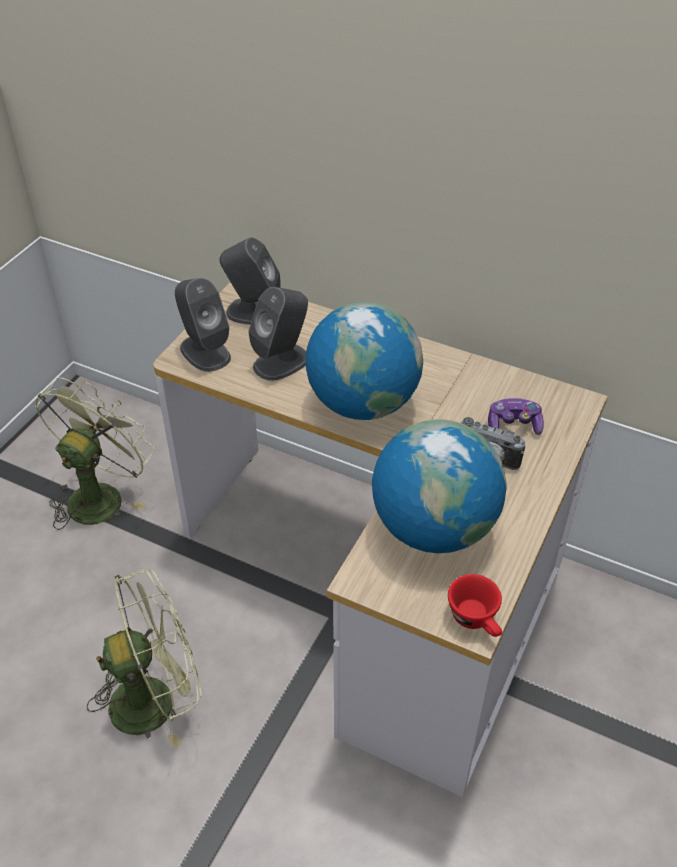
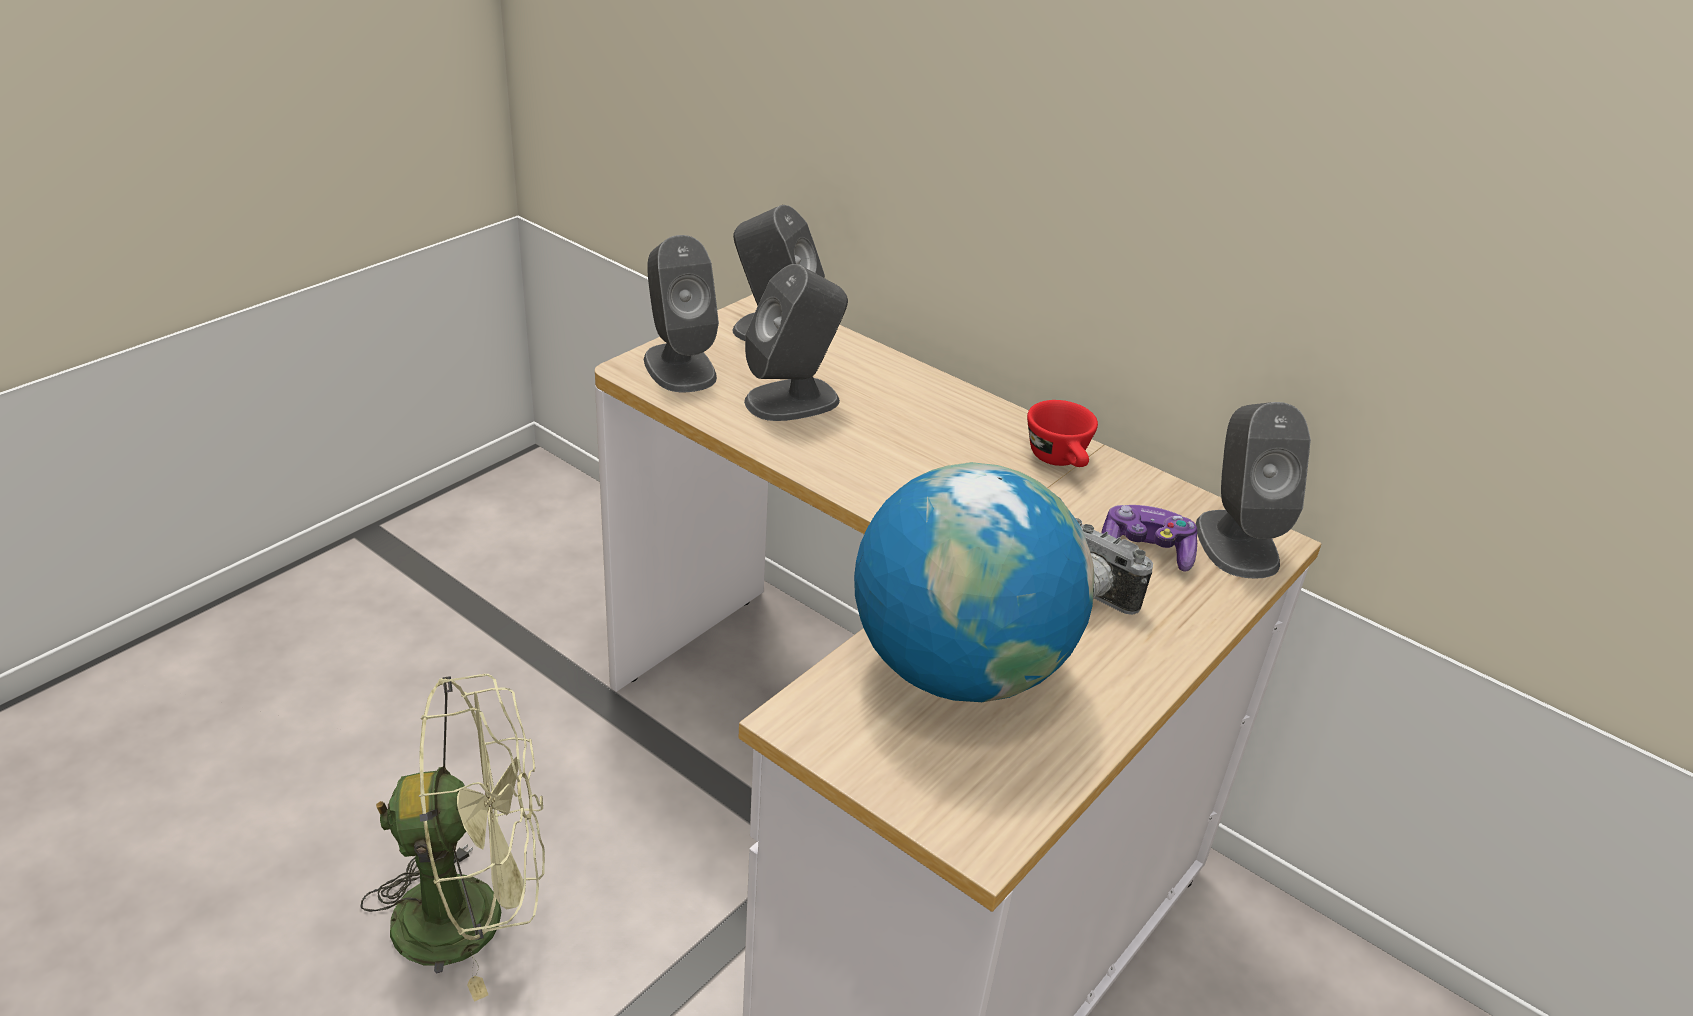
camera: 10 degrees right, 10 degrees down
green fan [35,377,155,530] -> none
globe [305,302,423,420] -> none
red cup [448,574,502,637] -> red cup moved to [1027,400,1098,467]
none -> grey speaker [1196,402,1311,579]

